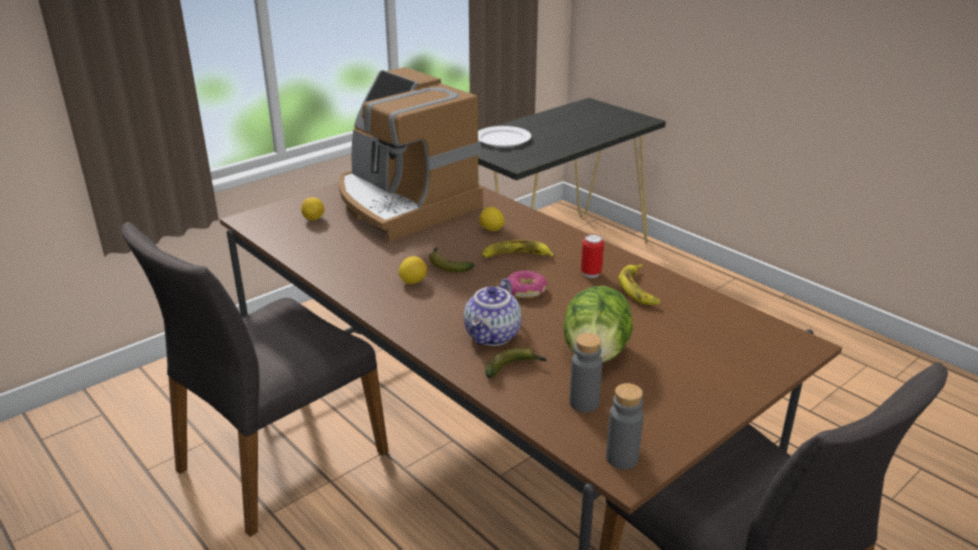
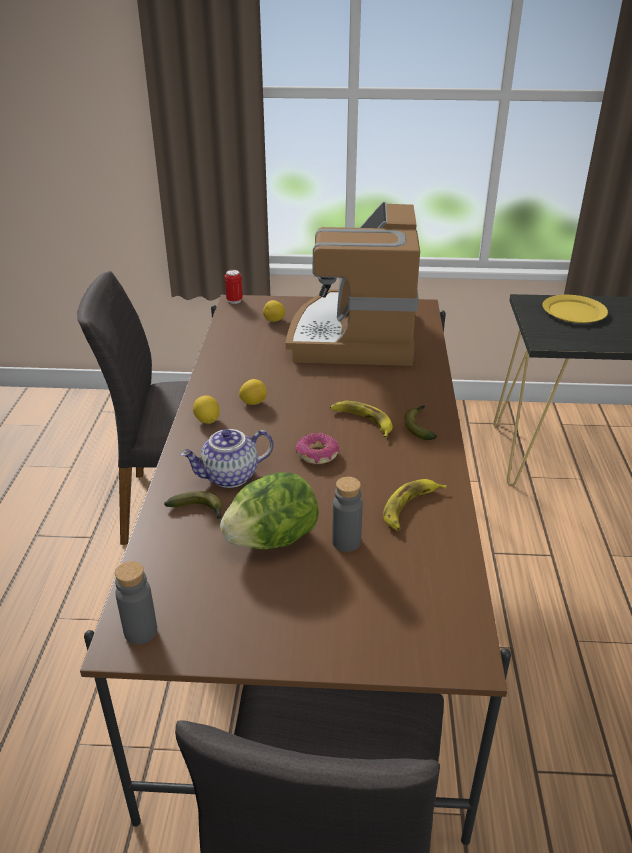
camera: 45 degrees right, 5 degrees up
banana [429,247,474,272] -> banana moved to [404,405,437,440]
white plate [478,126,531,147] -> yellow plate [543,295,608,323]
lemon [479,207,505,231] -> lemon moved to [193,395,220,424]
grey bottle [569,333,603,412] -> grey bottle moved to [332,477,363,552]
can [581,234,604,278] -> can moved to [225,269,243,304]

